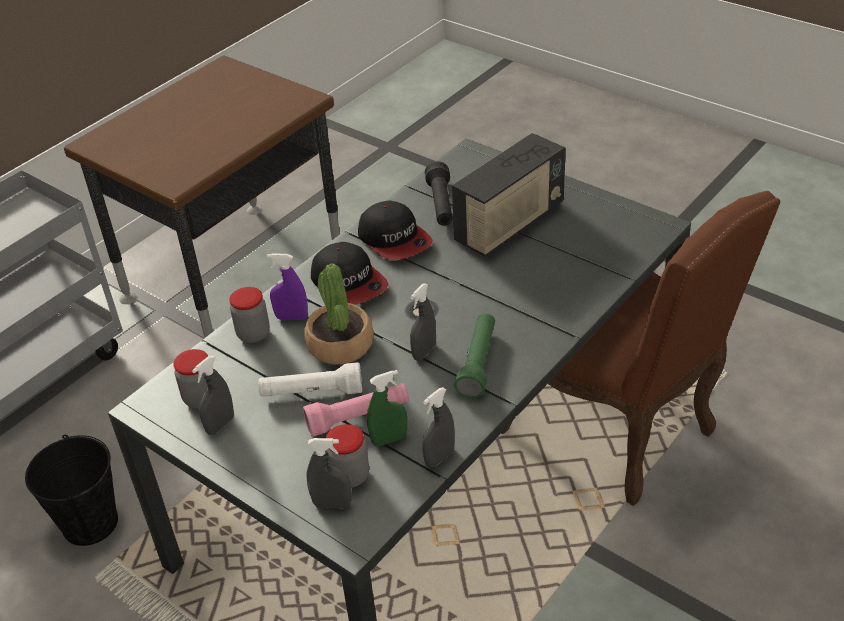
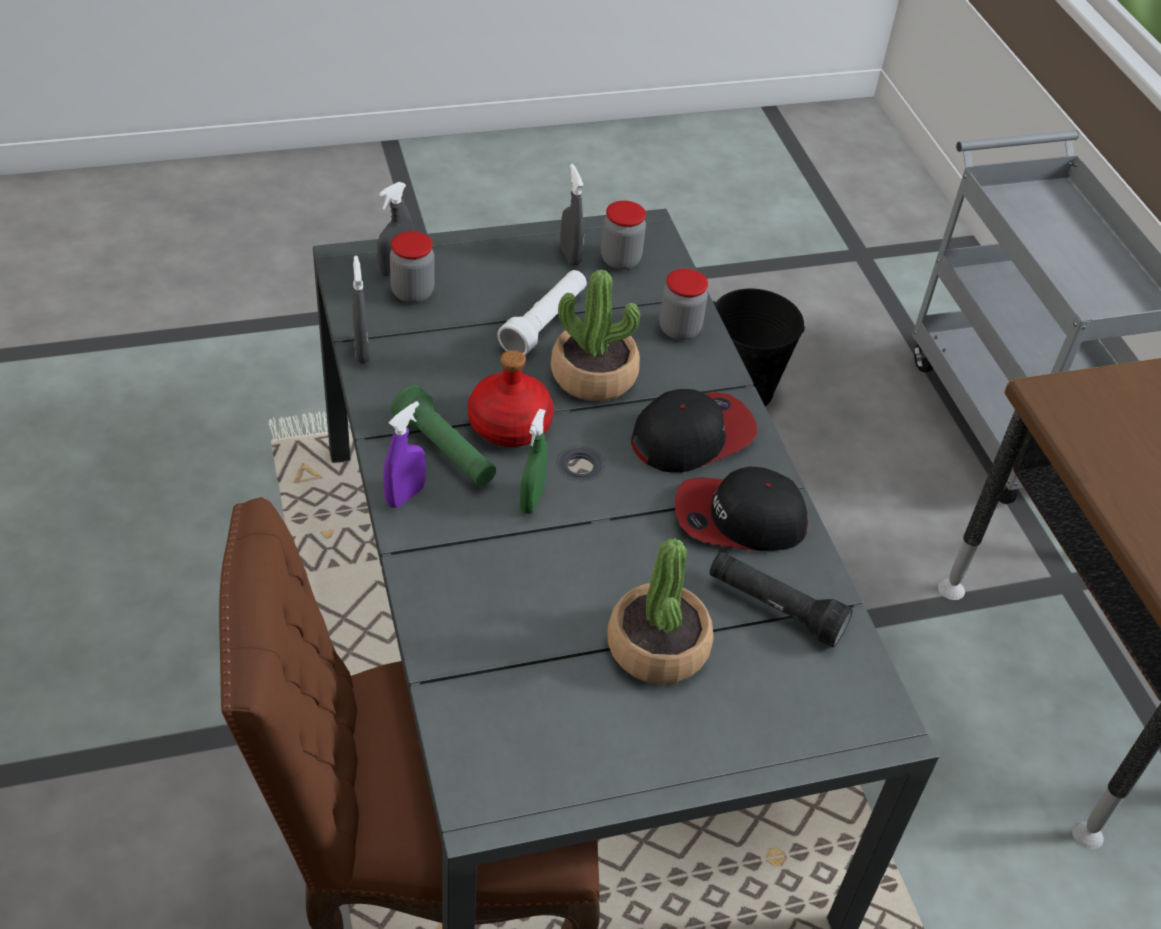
camera: 120 degrees right, 5 degrees up
purple spray bottle [267,254,308,320] -> purple spray bottle moved to [383,401,426,508]
pink flashlight [303,383,409,437] -> none
cap [311,242,388,305] -> cap turned 150 degrees clockwise [631,389,757,473]
green spray bottle [367,370,407,446] -> green spray bottle moved to [520,409,547,514]
grey spray bottle [410,283,436,361] -> red bottle [468,350,554,447]
radio [452,133,566,257] -> potted plant [607,538,713,684]

